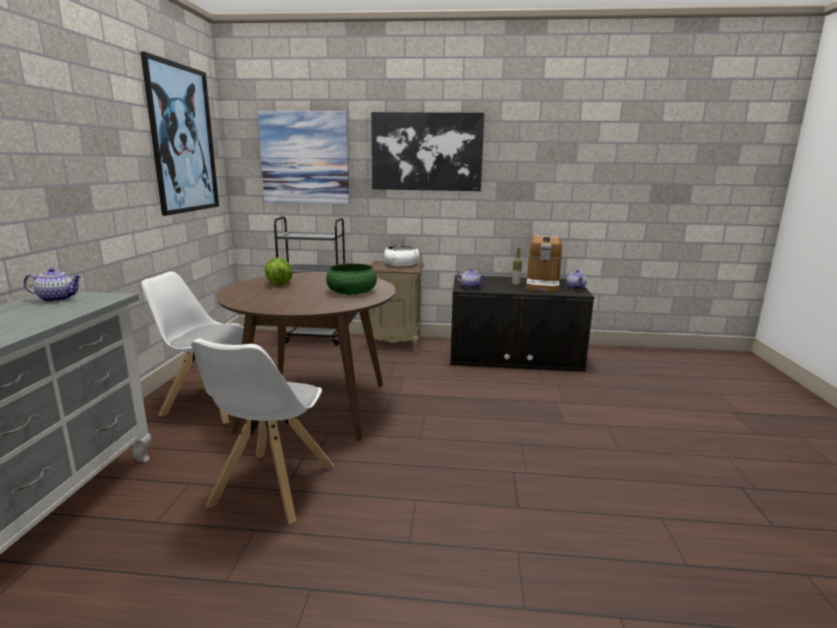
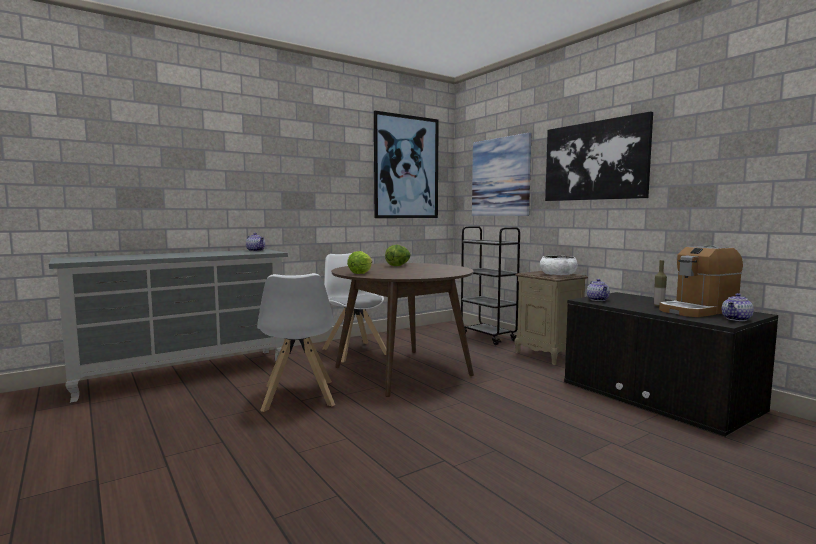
camera: 50 degrees right, 10 degrees down
chair [191,338,334,524] -> chair turned 75 degrees counterclockwise [257,273,335,412]
green bowl [326,263,377,295] -> none
none -> lettuce [347,251,372,274]

